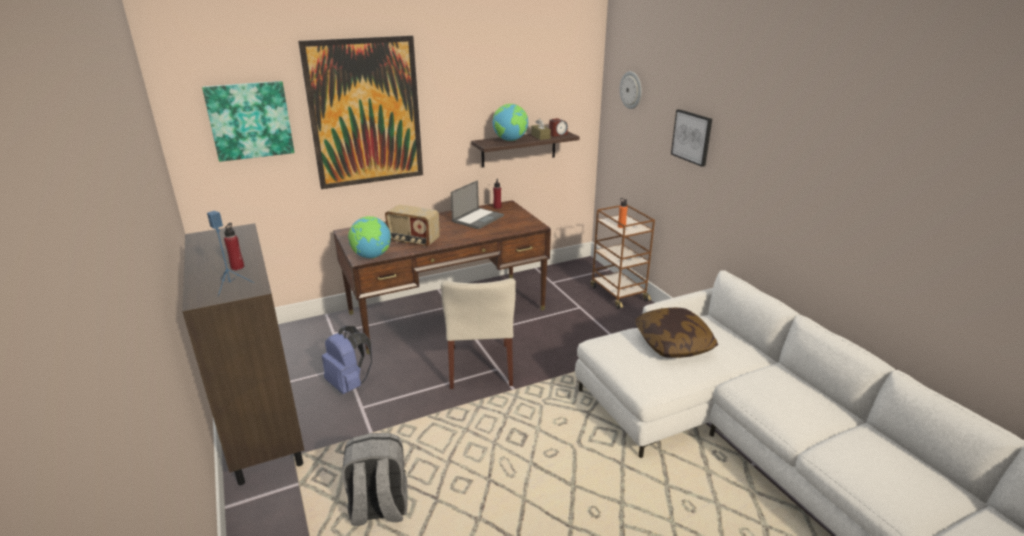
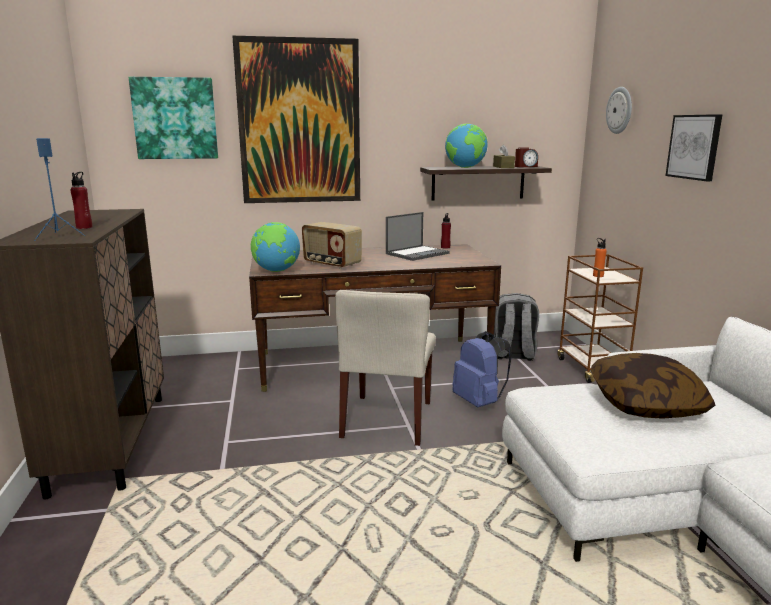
camera: 15 degrees right, 10 degrees down
blue backpack [322,326,372,394] -> blue backpack moved to [453,331,512,407]
grey backpack [342,433,407,526] -> grey backpack moved to [494,293,539,361]

